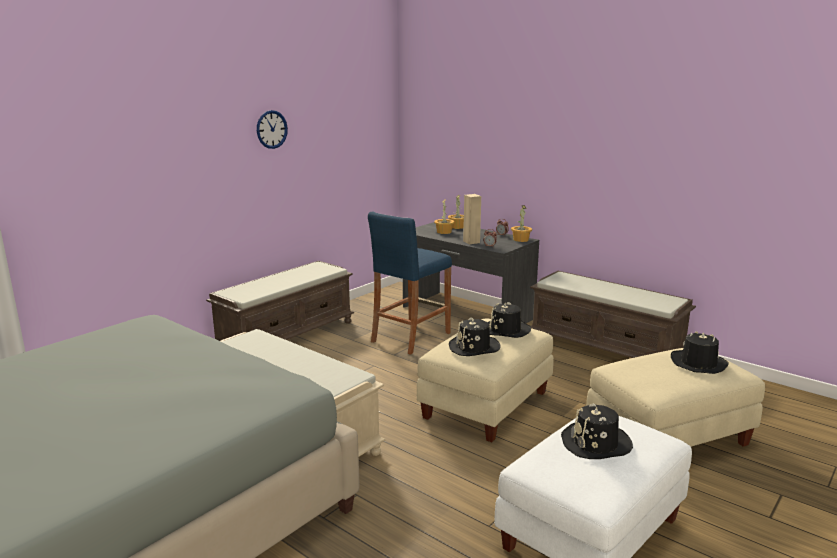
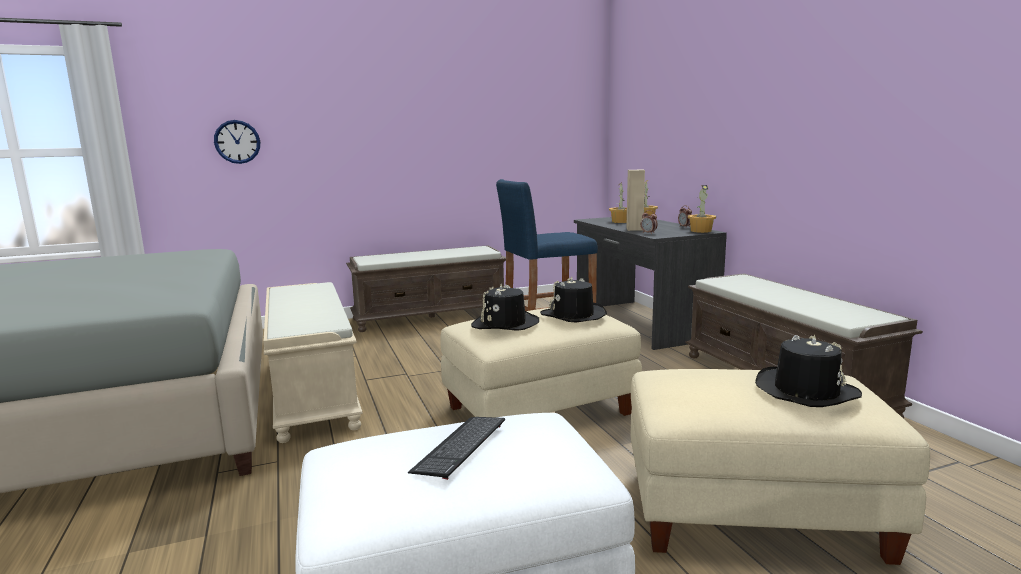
camera: 30 degrees right, 5 degrees down
wall clock [257,110,288,149] -> wall clock moved to [214,120,260,164]
black hat [561,403,633,459] -> keyboard [408,417,505,480]

